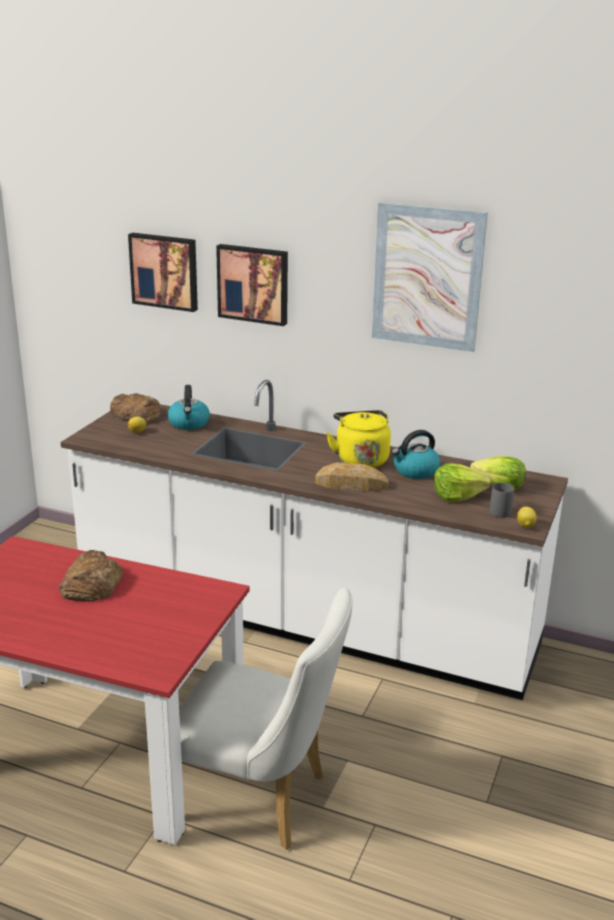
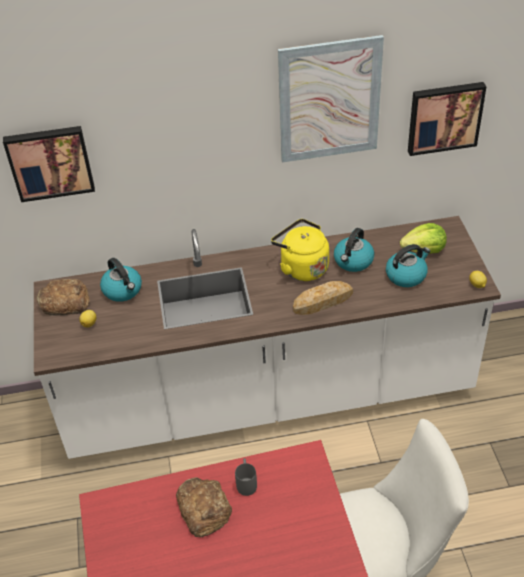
camera: 30 degrees left, 20 degrees up
picture [216,244,288,326] -> picture moved to [408,82,486,156]
lettuce [434,463,491,502] -> kettle [386,244,430,287]
grey mug [490,483,514,518] -> grey mug moved to [235,458,257,496]

